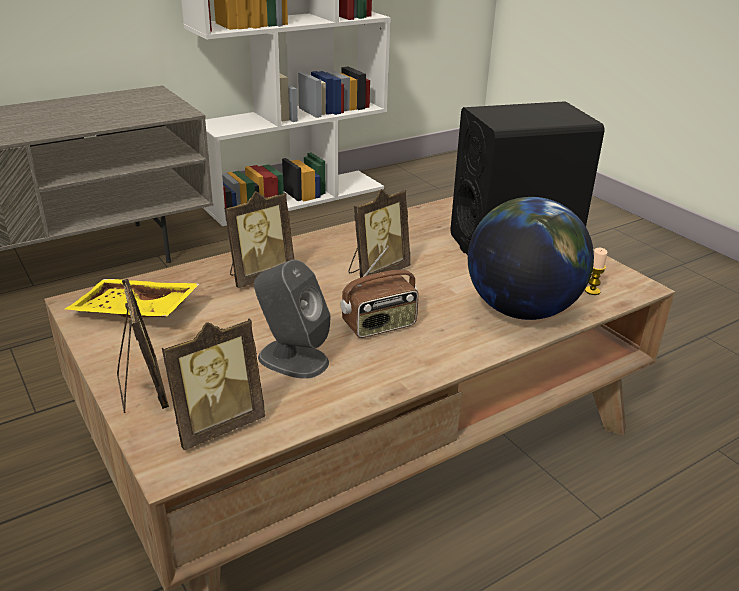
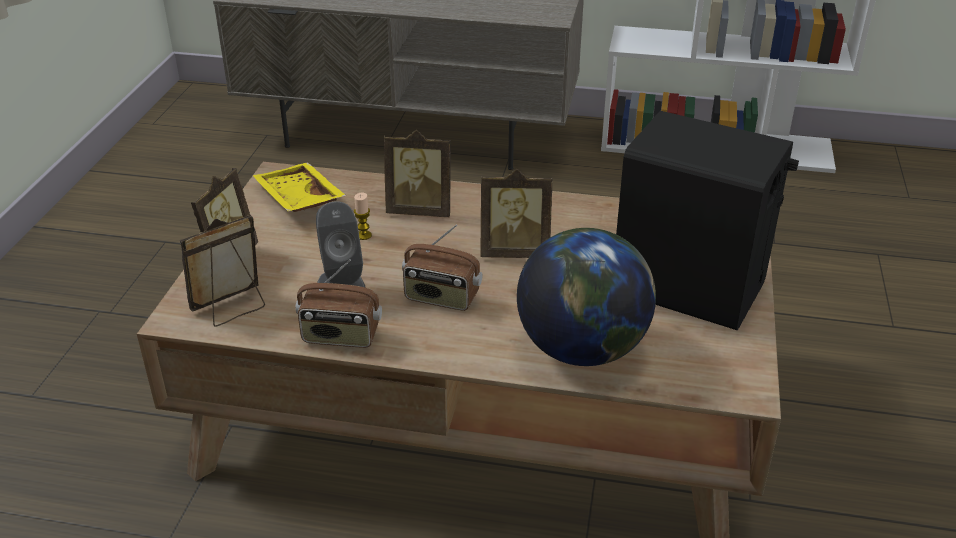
camera: 45 degrees right, 5 degrees up
picture frame [162,318,265,450] -> picture frame turned 135 degrees clockwise [180,215,265,327]
candle [585,248,608,295] -> candle moved to [354,192,372,240]
none -> radio [295,259,382,348]

